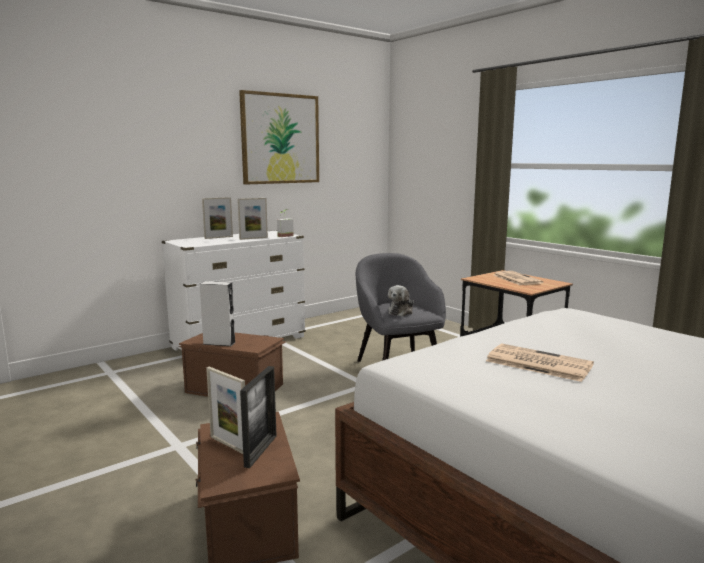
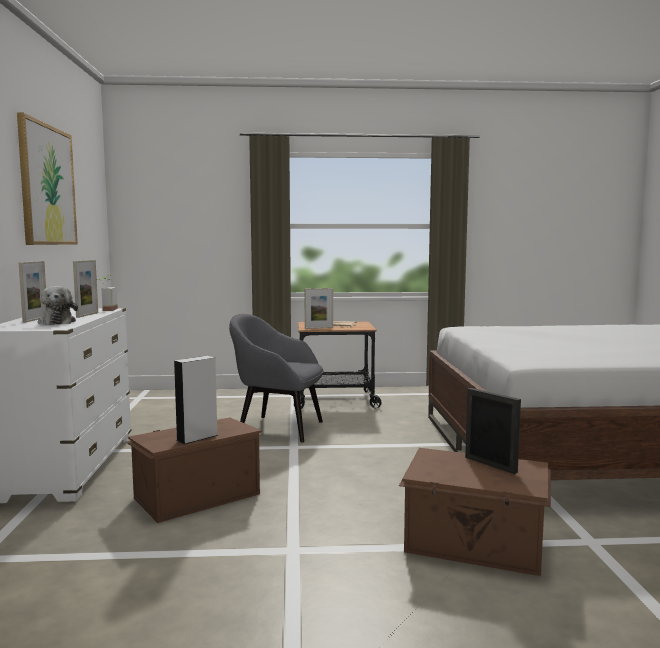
camera: 55 degrees left, 5 degrees down
picture frame [206,367,245,454] -> picture frame moved to [305,288,333,329]
plush toy [388,285,414,316] -> plush toy moved to [38,286,78,325]
newspaper [486,344,594,382] -> none

